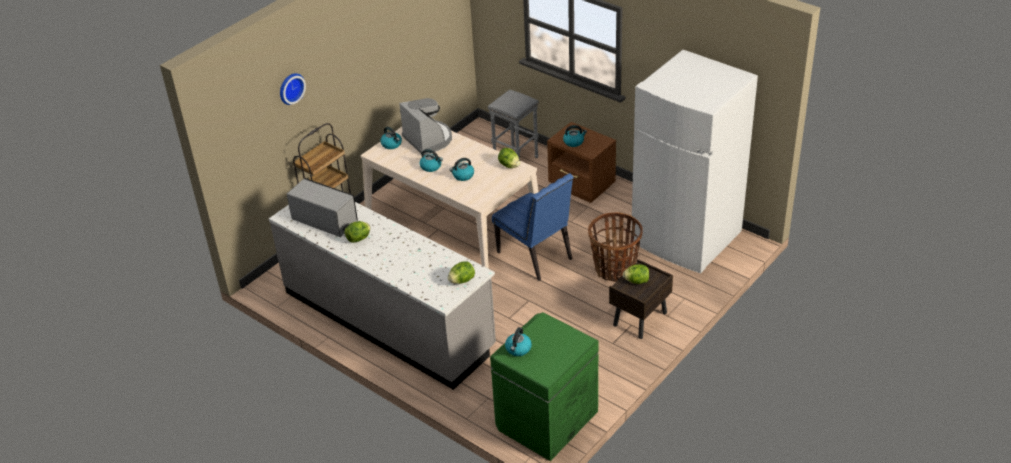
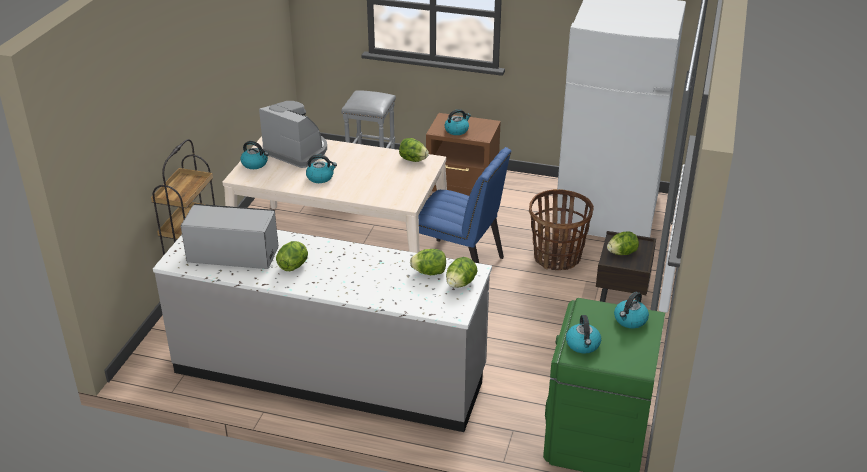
camera: 25 degrees left, 5 degrees down
wall clock [280,73,306,105] -> none
kettle [450,158,474,181] -> kettle moved to [614,292,649,328]
none -> lettuce [410,249,446,275]

